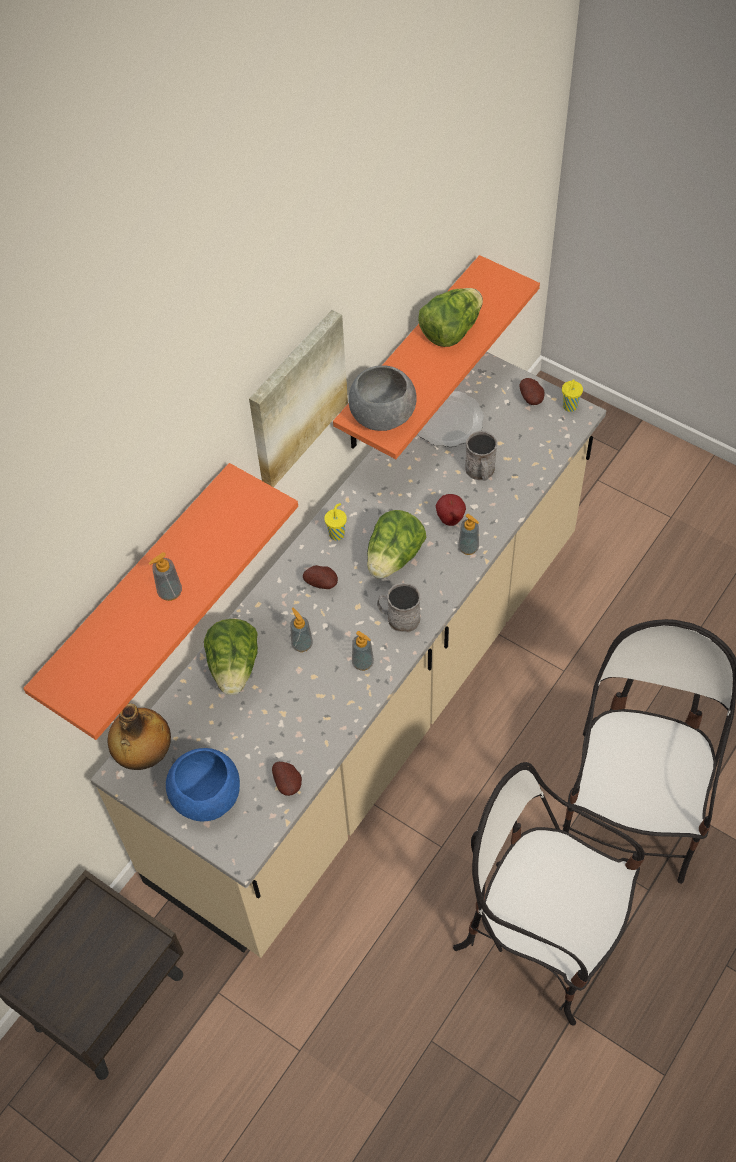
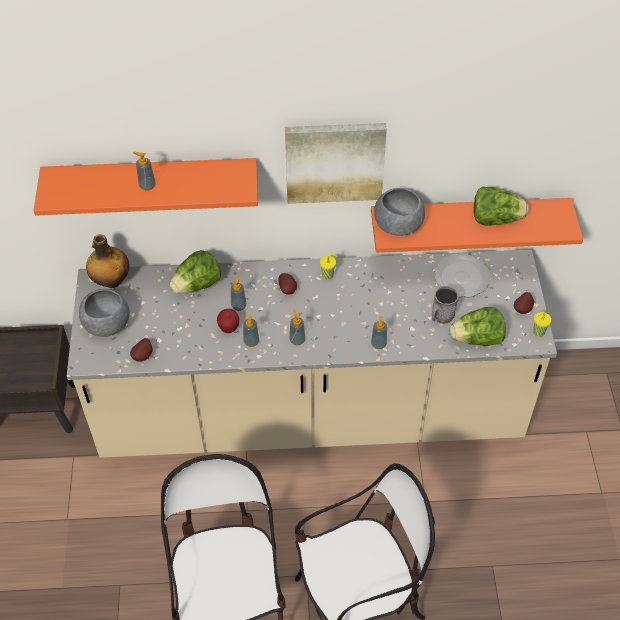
camera: 50 degrees right, 5 degrees down
blue bowl [166,748,240,822] -> grey bowl [79,289,130,337]
lettuce [367,510,427,579] -> lettuce moved to [450,307,506,346]
grey mug [377,583,421,632] -> soap dispenser [290,310,305,346]
apple [436,494,466,526] -> apple moved to [217,309,239,333]

